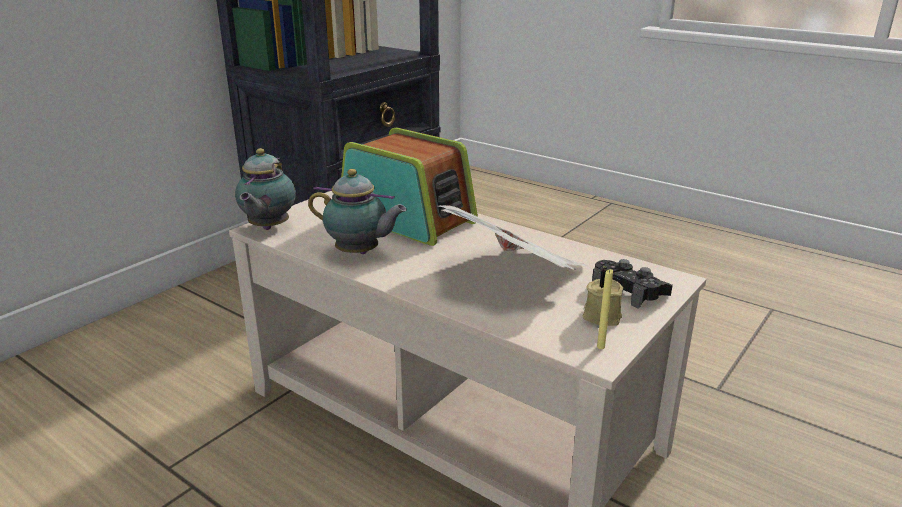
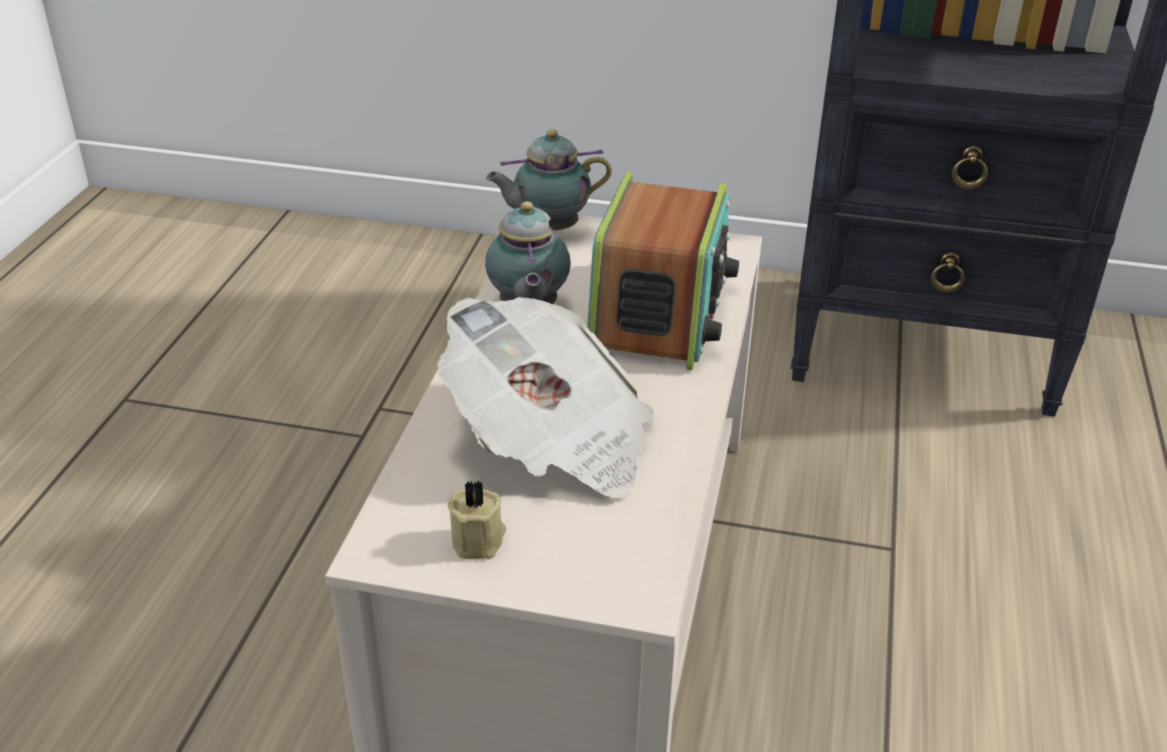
camera: 65 degrees right, 10 degrees up
black game controller [592,259,673,309] -> none
yellow candle [597,269,613,349] -> none

